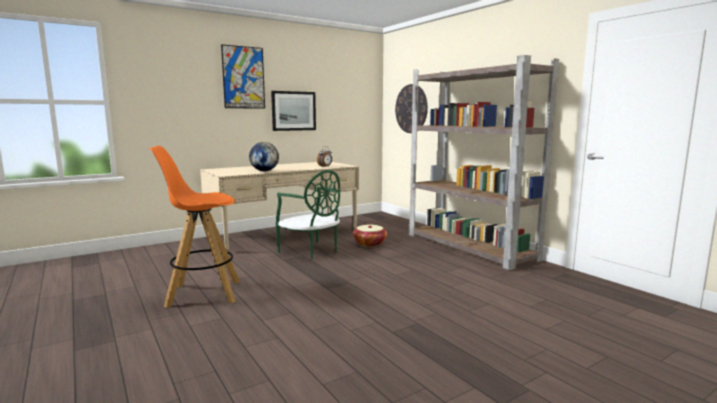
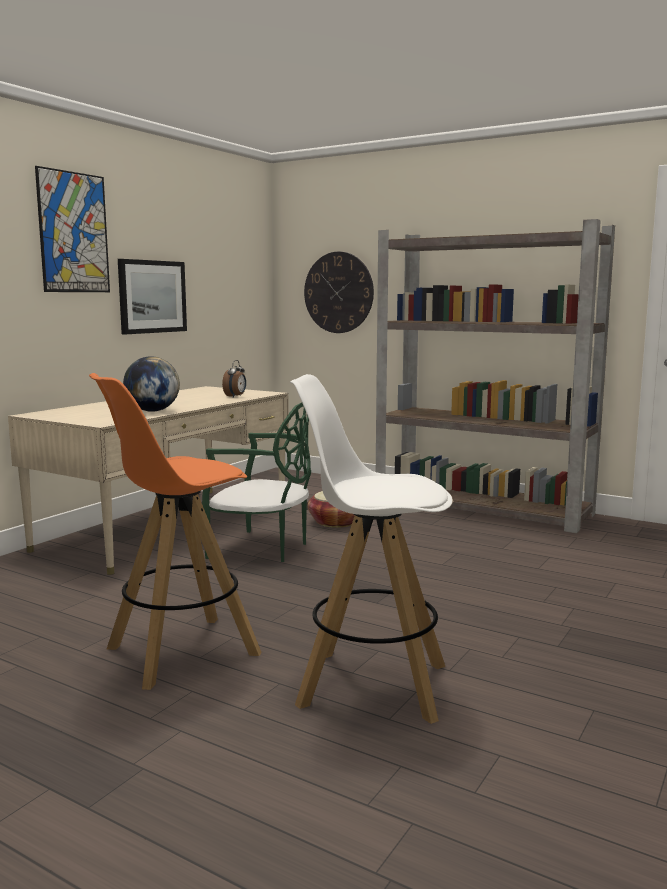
camera: 25 degrees left, 0 degrees up
none -> white stool [290,374,453,724]

